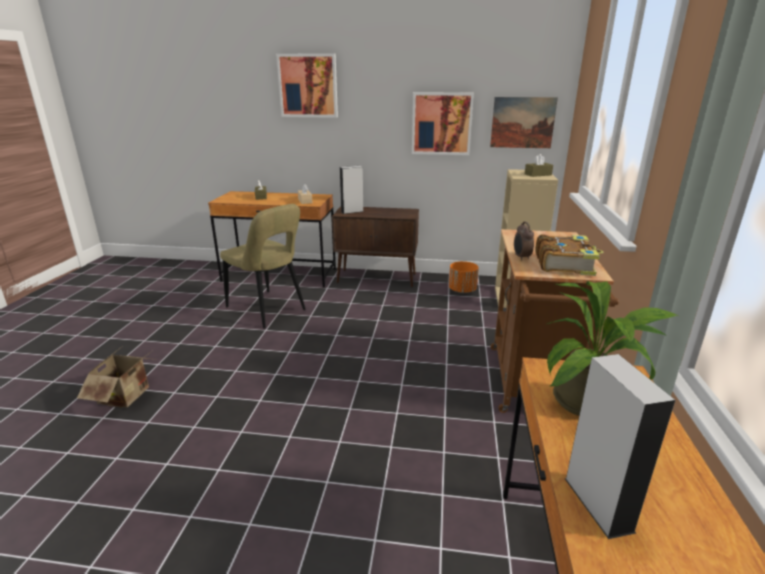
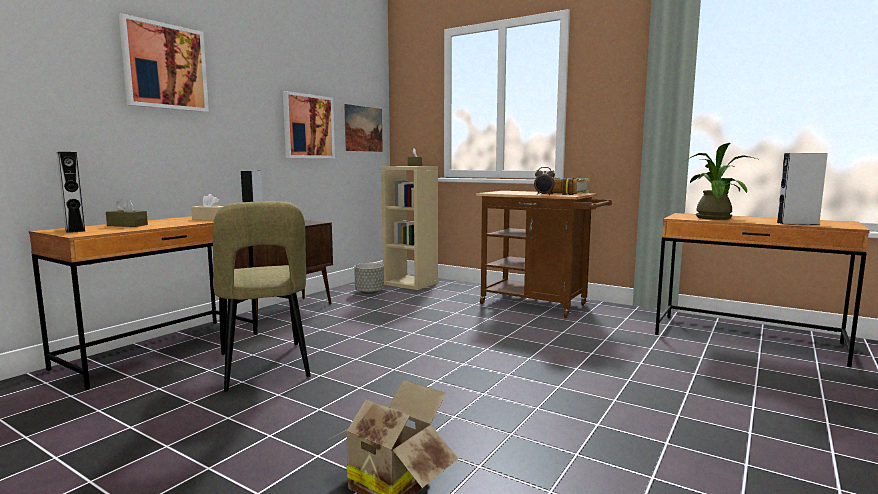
camera: 65 degrees left, 15 degrees down
beige chair [220,204,306,328] -> beige chair turned 90 degrees clockwise [213,201,311,392]
orange planter [449,261,479,293] -> grey planter [354,263,384,294]
none -> grey speaker [56,152,86,233]

